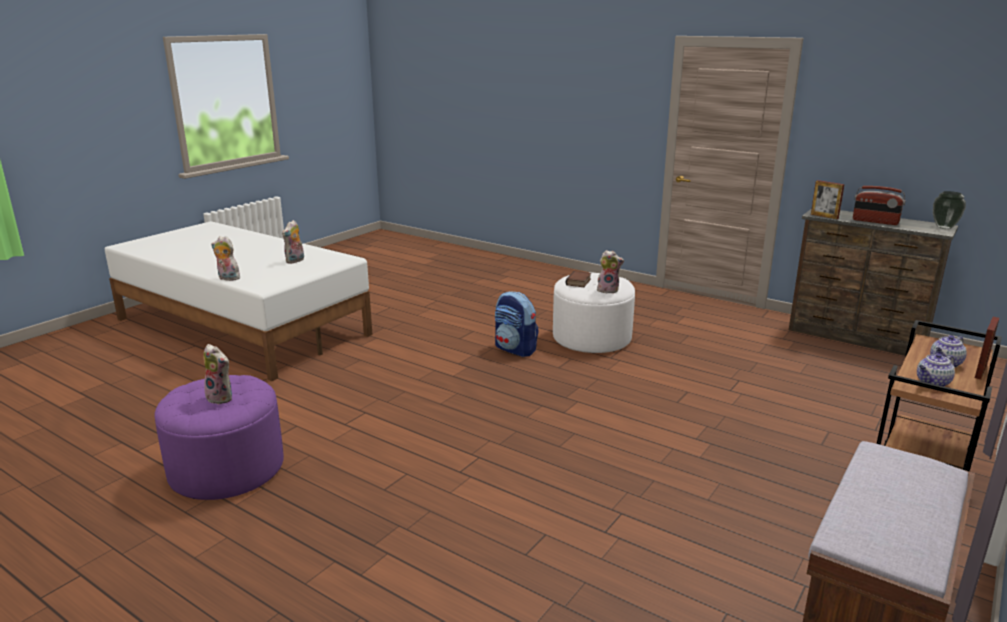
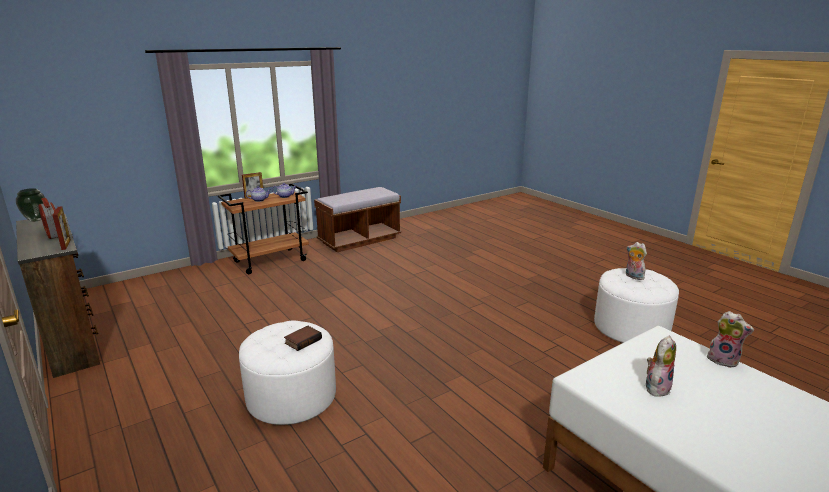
camera: 160 degrees left, 0 degrees up
purple ottoman [155,375,284,500] -> white ottoman [594,268,679,343]
backpack [495,291,539,357] -> none
plush toy [597,250,624,294] -> none

